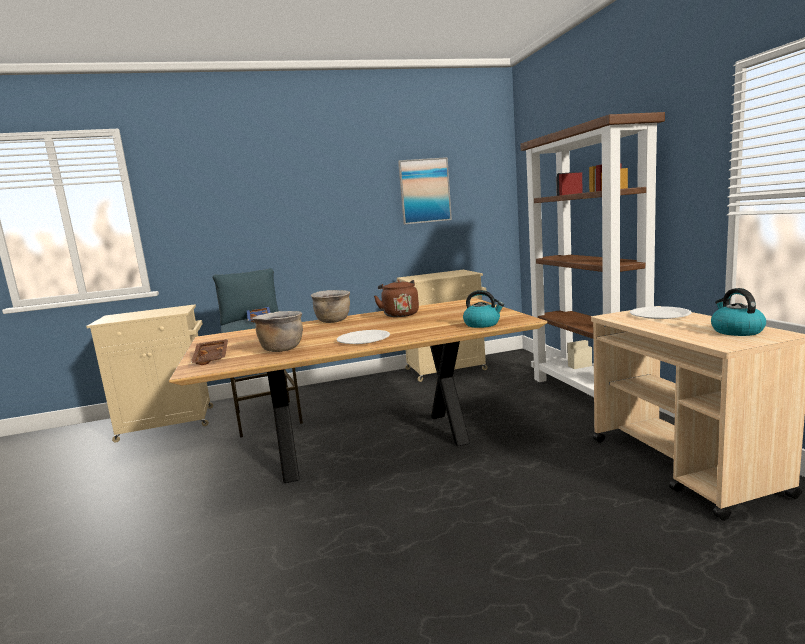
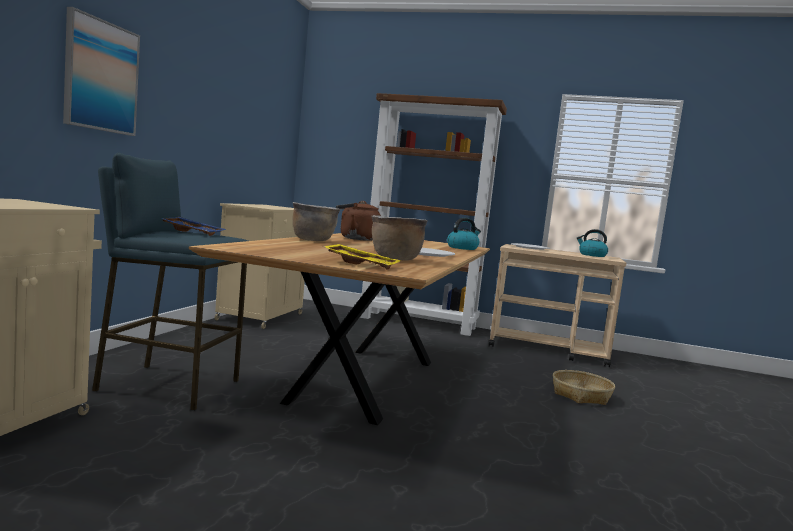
camera: 60 degrees left, 5 degrees down
brown tray [191,339,228,365] -> yellow tray [323,244,401,270]
picture [398,157,452,225] -> picture moved to [63,7,140,136]
none -> basket [553,370,615,405]

